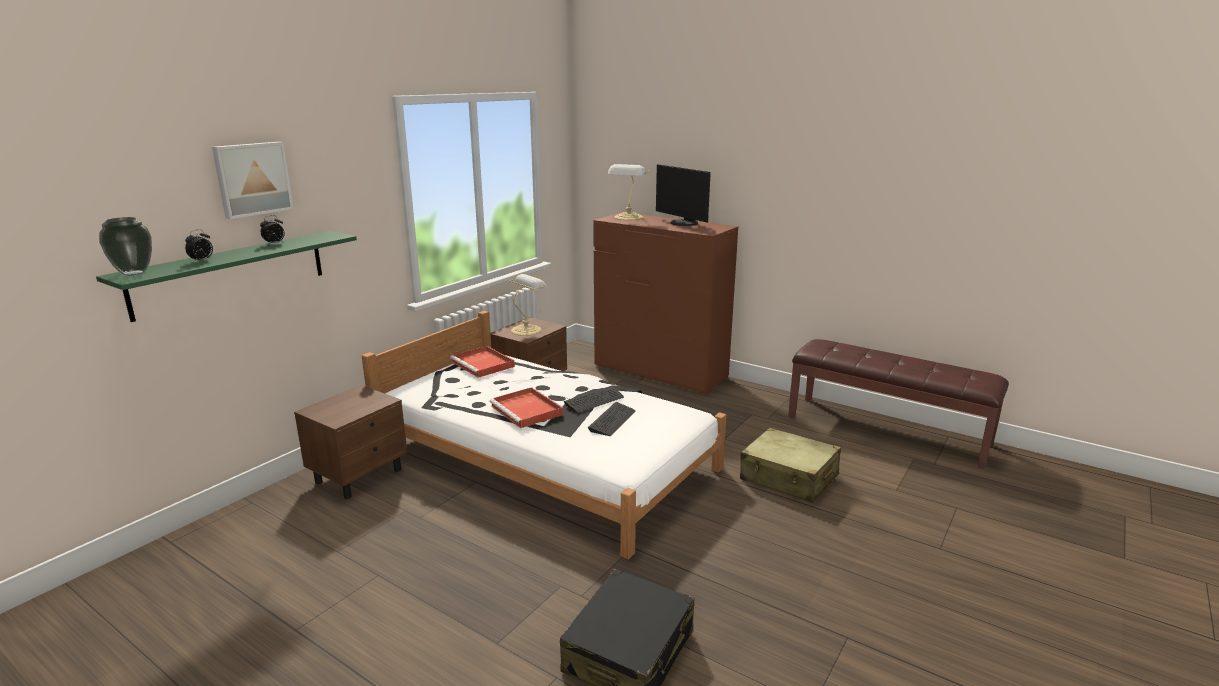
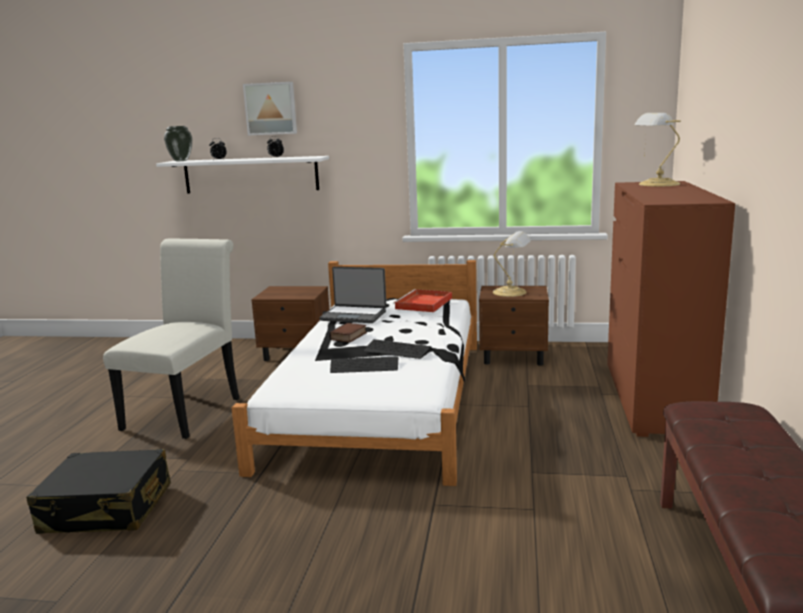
camera: 65 degrees right, 5 degrees down
green shelf [96,231,357,322] -> white shelf [156,156,329,193]
red tray [490,387,563,428] -> book [329,323,367,343]
monitor [656,164,711,226] -> none
beige suitcase [740,428,841,503] -> none
none -> white chair [103,238,239,439]
none -> laptop [319,267,387,323]

